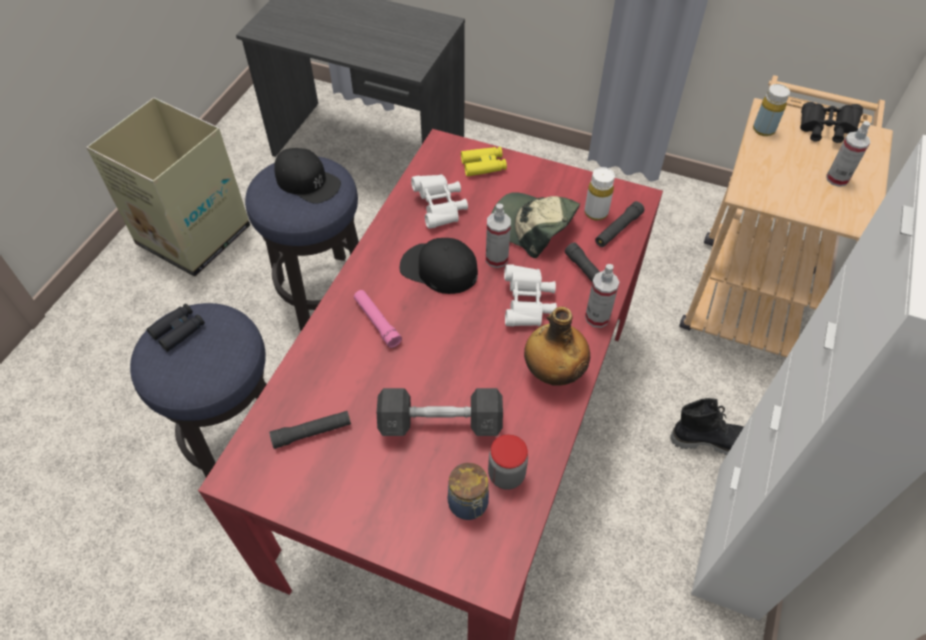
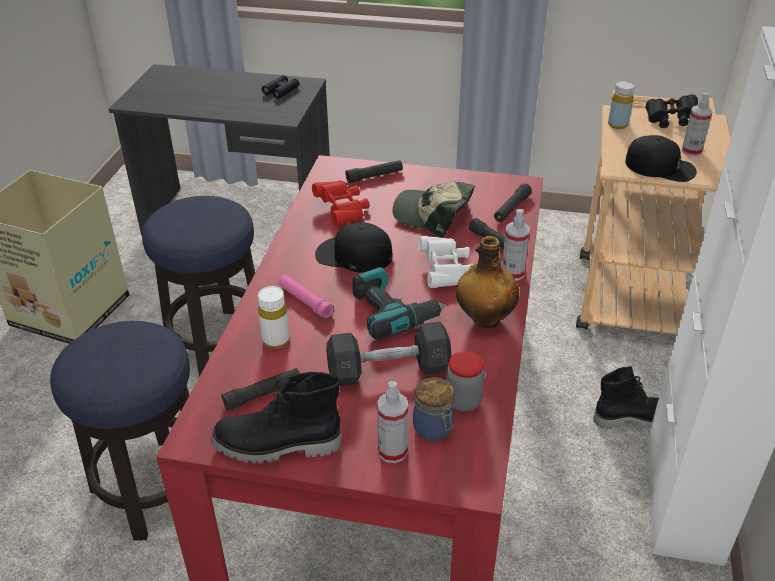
camera: 10 degrees left, 15 degrees down
black binoculars [147,303,205,352] -> black binoculars moved to [262,75,299,99]
black cap [274,148,341,204] -> black cap moved to [625,135,697,182]
white binoculars [411,174,468,229] -> red binoculars [312,180,369,226]
yellow binoculars [461,147,507,176] -> black flashlight [345,160,403,183]
spray bottle [486,204,511,268] -> spray bottle moved to [377,381,408,463]
white bottle [585,167,615,220] -> white bottle moved to [258,286,290,348]
none -> black boot [211,372,341,464]
none -> power drill [352,267,447,339]

